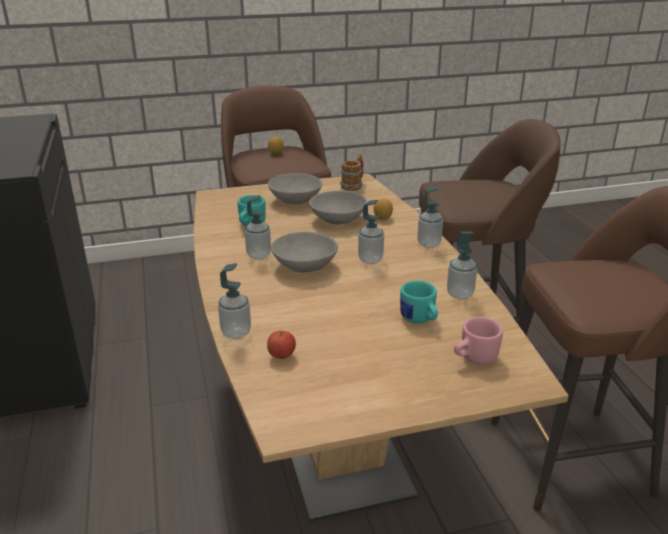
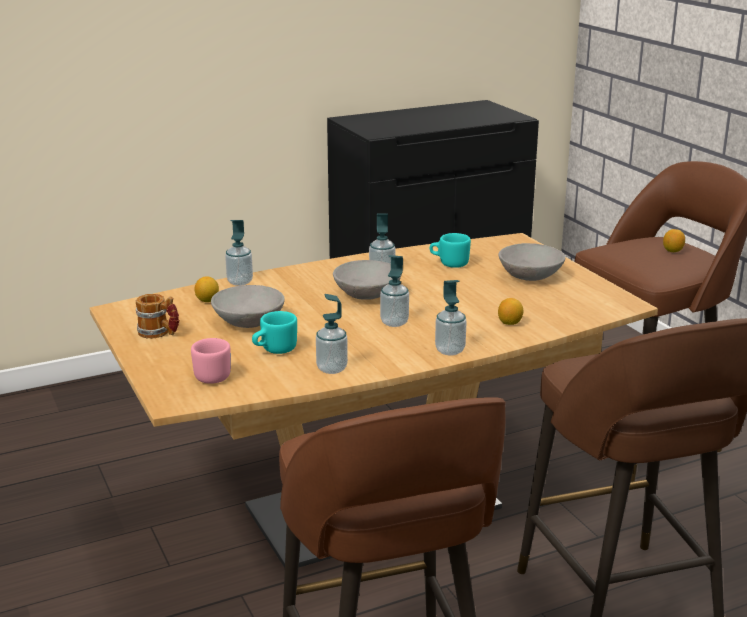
camera: 80 degrees right, 5 degrees down
apple [267,331,296,359] -> lemon [195,276,219,302]
grey bowl [309,191,367,225] -> grey bowl moved to [211,285,285,328]
mug [340,154,363,191] -> mug moved to [136,294,179,339]

